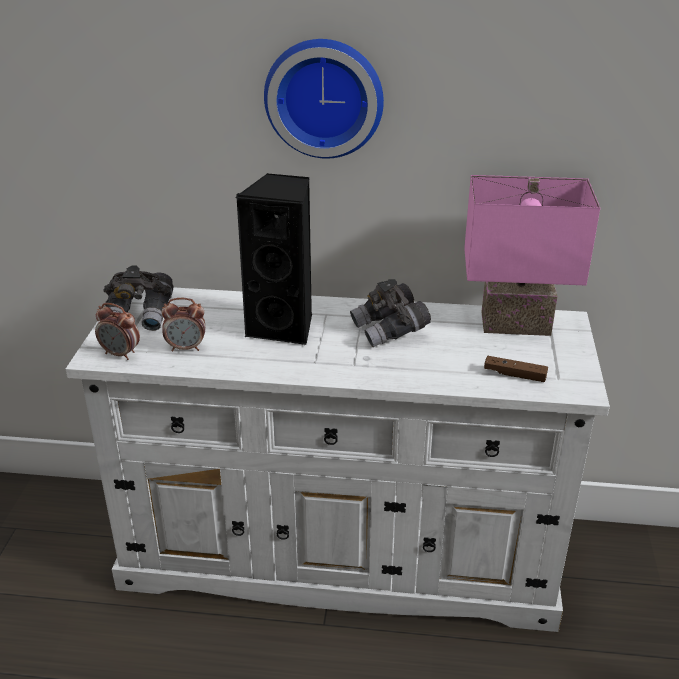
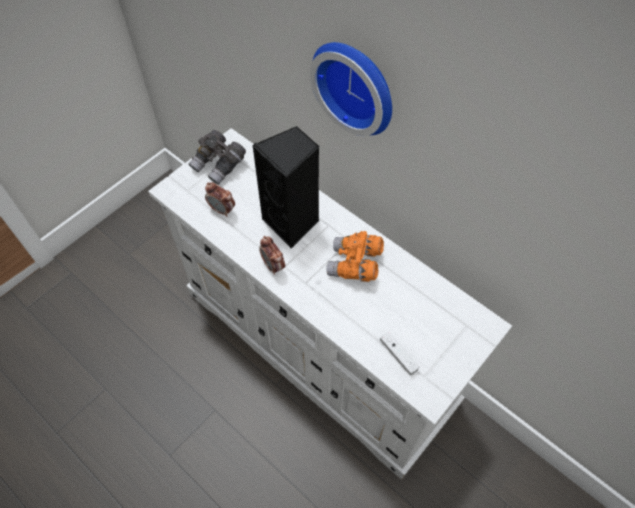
camera: 35 degrees right, 25 degrees up
alarm clock [95,303,140,360] -> alarm clock moved to [259,236,285,275]
grey binoculars [350,279,431,347] -> orange binoculars [326,231,384,282]
pink table lamp [464,175,600,336] -> none
brown game controller [484,356,548,382] -> white game controller [380,332,419,375]

